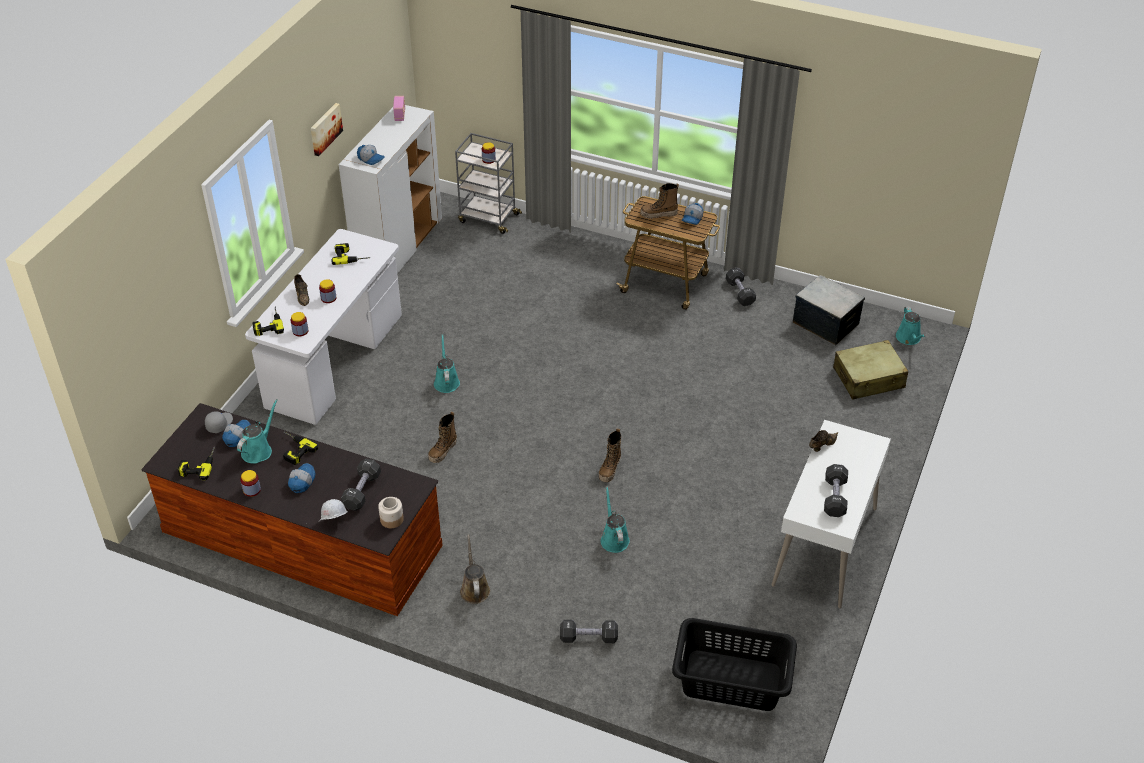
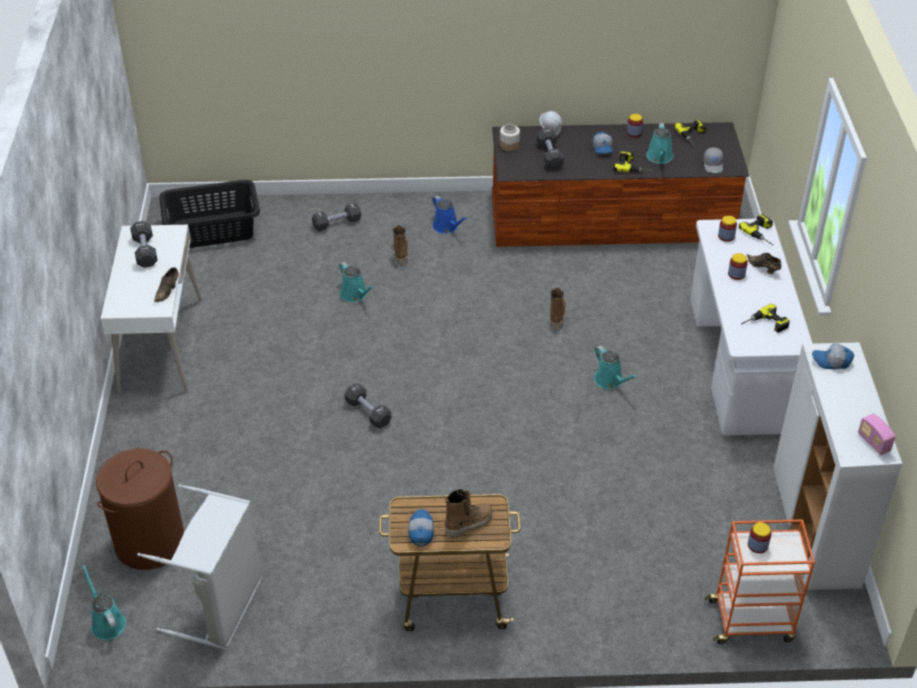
camera: 155 degrees right, 0 degrees up
cap [222,420,251,447] -> none
picture [311,103,343,156] -> none
grey cart [455,133,522,234] -> orange cart [705,519,815,644]
brown watering can [460,534,490,604] -> blue watering can [432,196,467,234]
boot [599,429,621,482] -> boot moved to [392,225,409,265]
black dumbbell [726,267,756,306] -> black dumbbell moved to [344,383,391,428]
storage box [793,275,865,345] -> grey laundry basket [137,484,263,650]
beige suitcase [833,340,908,400] -> brown laundry basket [96,448,184,570]

